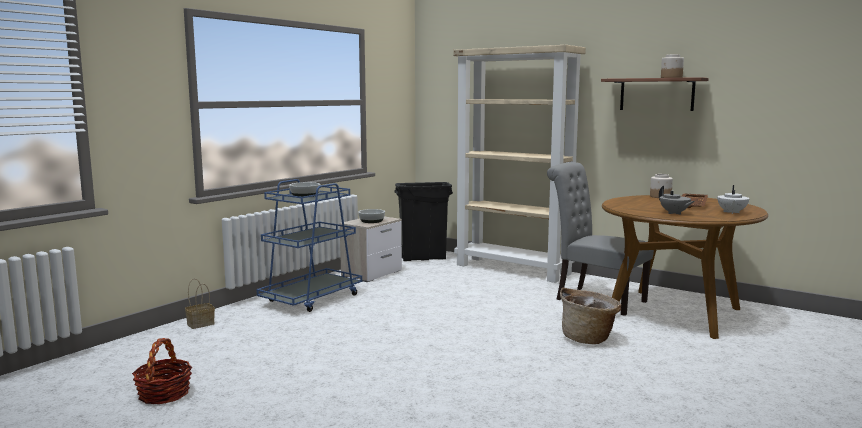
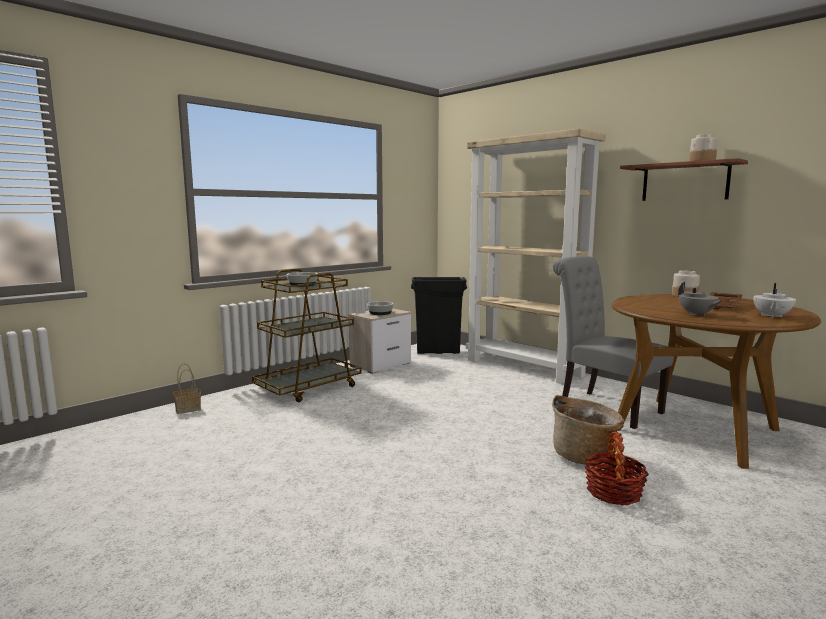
camera: 10 degrees right, 0 degrees up
basket [132,338,192,404] -> basket moved to [584,431,649,505]
blue cart [256,179,362,312] -> brown cart [252,269,361,402]

